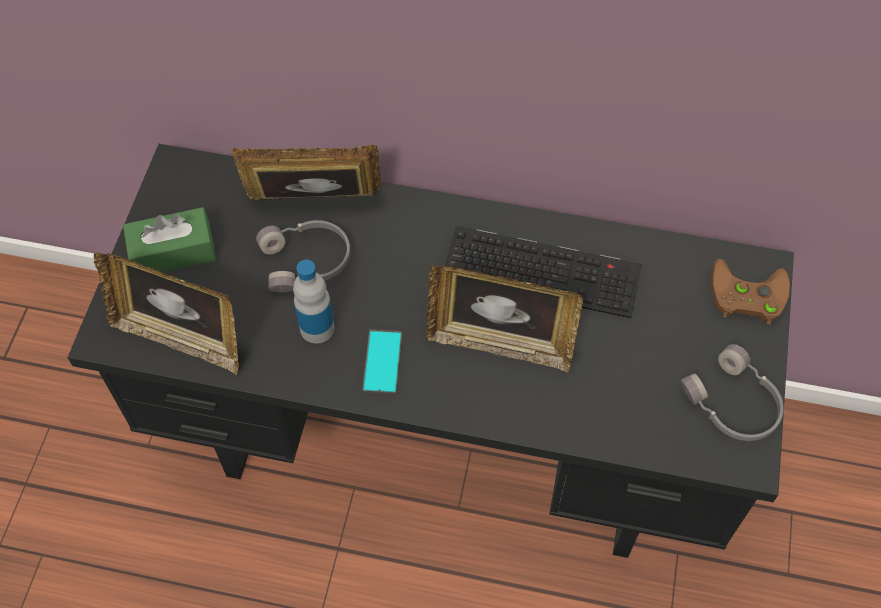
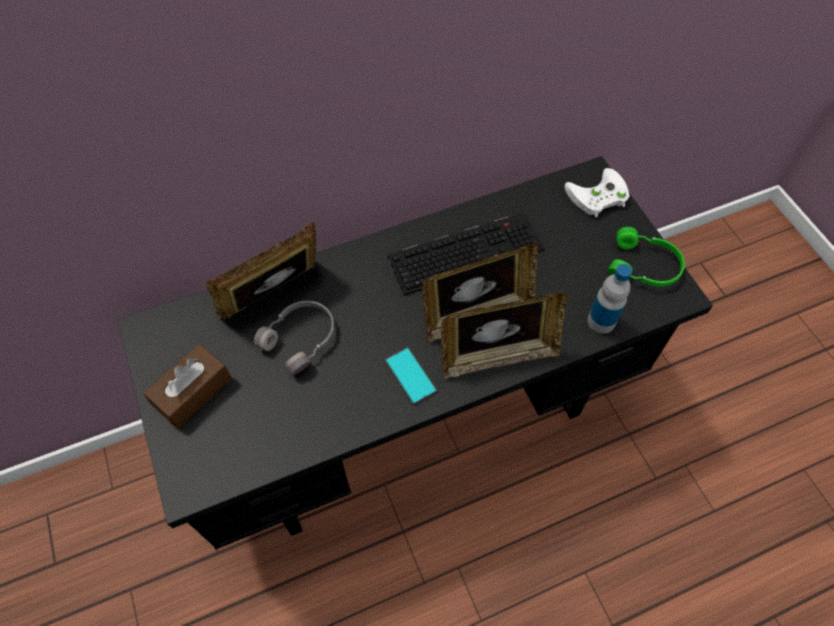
camera: 35 degrees left, 0 degrees up
picture frame [94,252,239,375] -> picture frame moved to [441,293,568,379]
green tissue box [123,207,216,272] -> brown tissue box [143,344,232,429]
bottle [293,260,335,344] -> bottle moved to [587,264,632,334]
grey headphones [681,344,784,441] -> green headphones [608,227,685,286]
brown game controller [711,259,790,325] -> white game controller [565,168,630,218]

